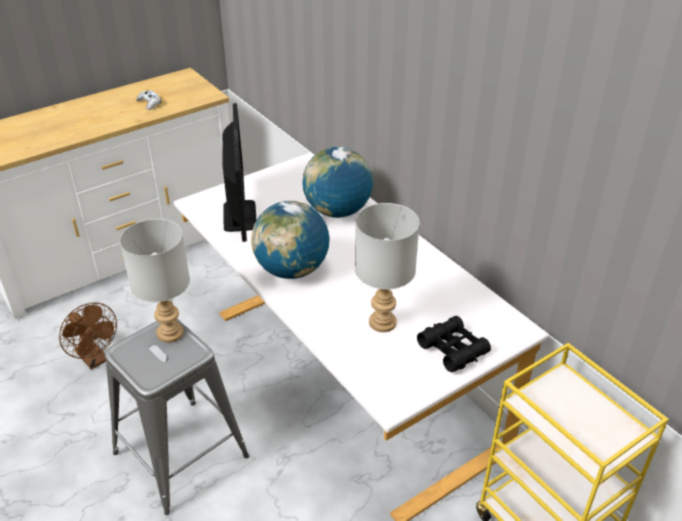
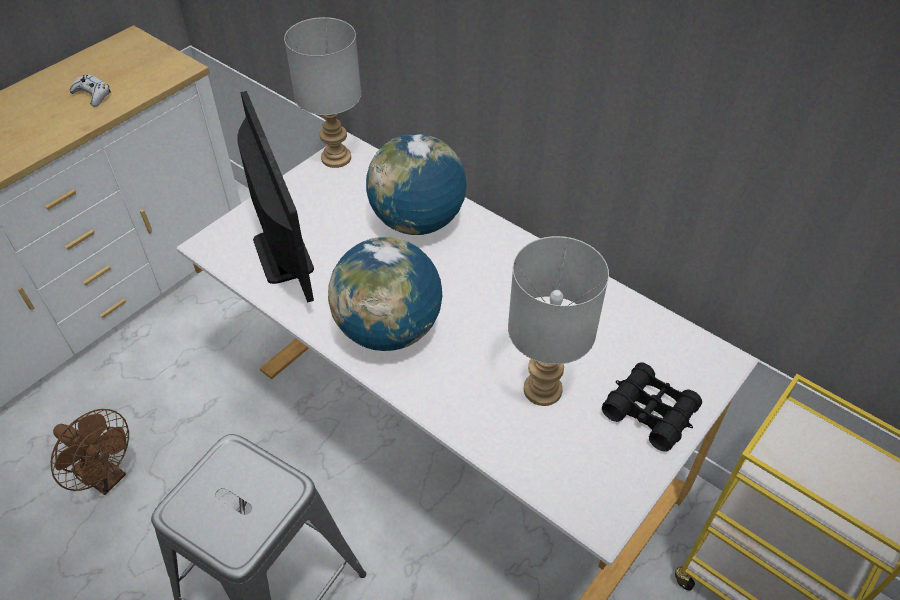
camera: 15 degrees left, 10 degrees up
grey table lamp [120,219,190,343] -> grey table lamp moved to [284,17,361,168]

